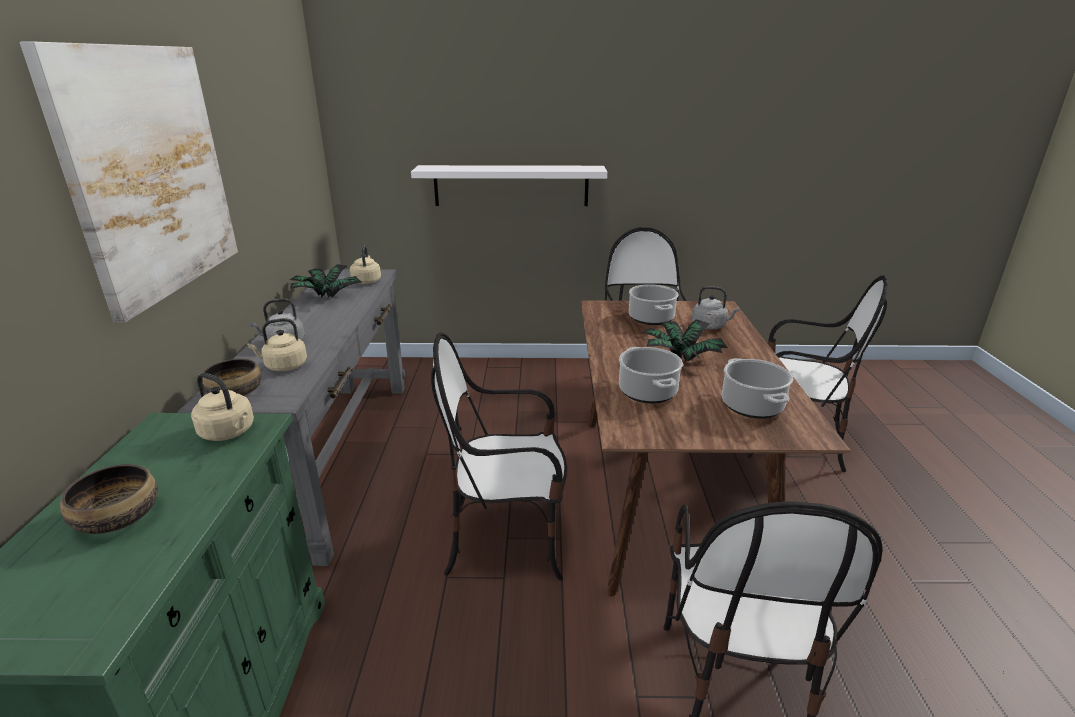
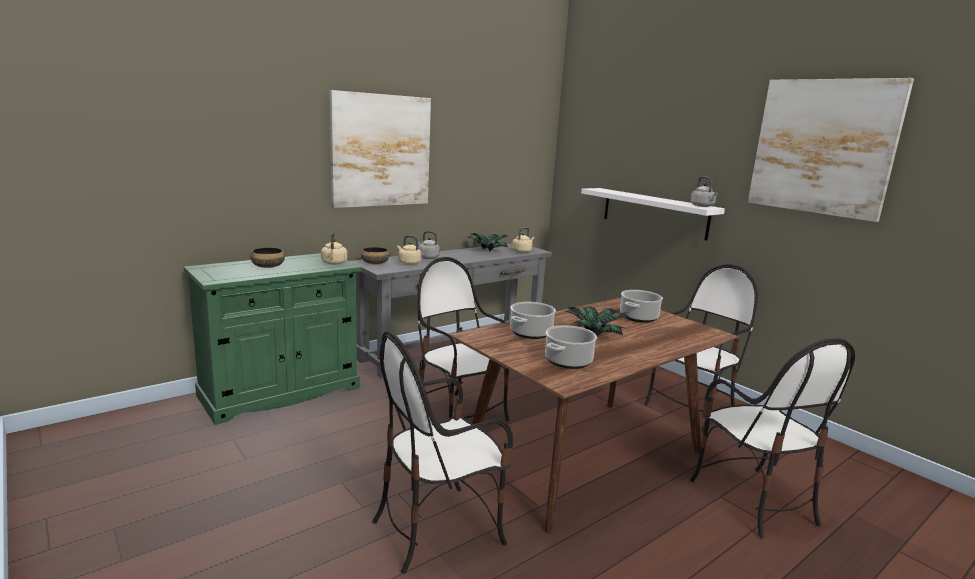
camera: 50 degrees right, 10 degrees down
grey kettle [692,286,740,330] -> grey kettle moved to [691,176,718,207]
none -> picture [748,78,914,222]

